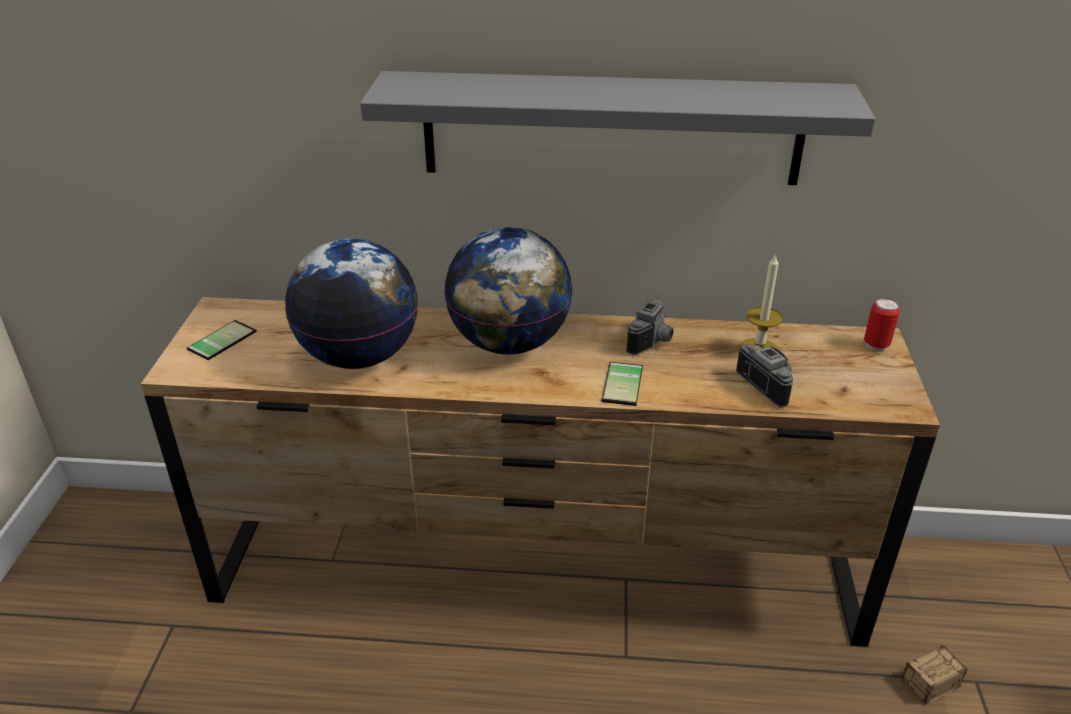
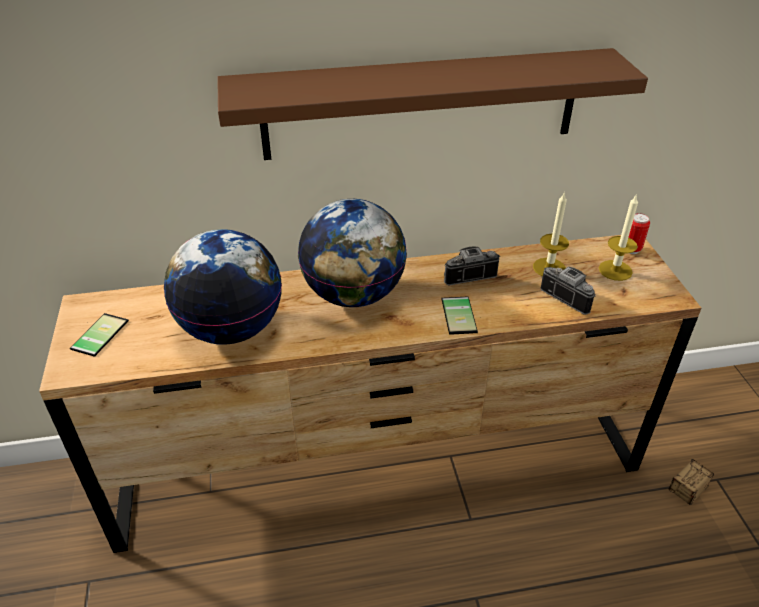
camera: 15 degrees left, 5 degrees up
grey shelf [360,71,876,185] -> brown shelf [217,48,648,160]
camera [626,298,673,355] -> camera turned 120 degrees counterclockwise [444,246,500,285]
none -> candle [599,195,638,281]

